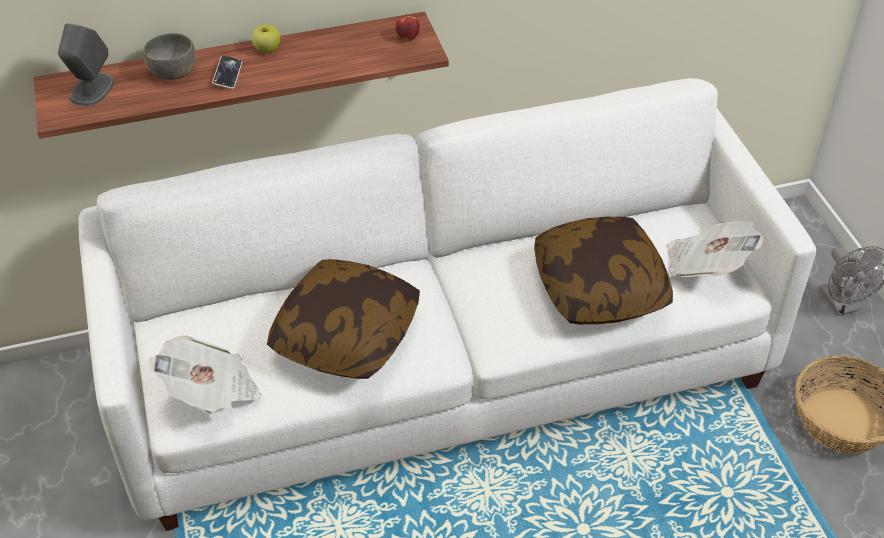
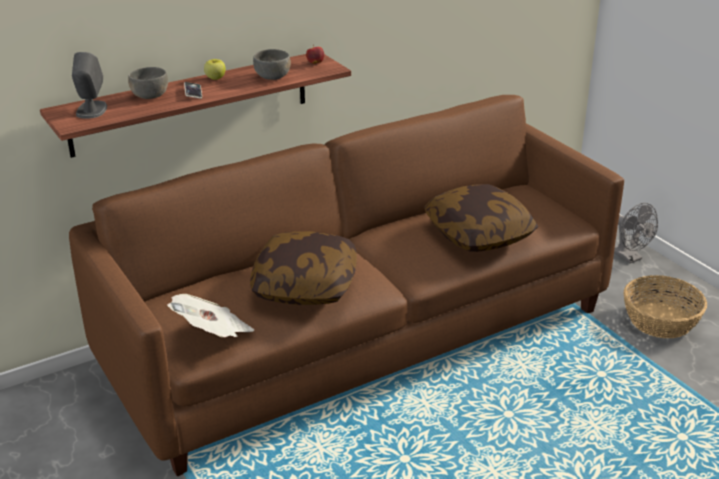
camera: 15 degrees left, 15 degrees down
white sofa [79,78,816,531] -> brown sofa [69,95,624,476]
newspaper [667,221,763,277] -> none
none -> grey bowl [253,49,291,80]

